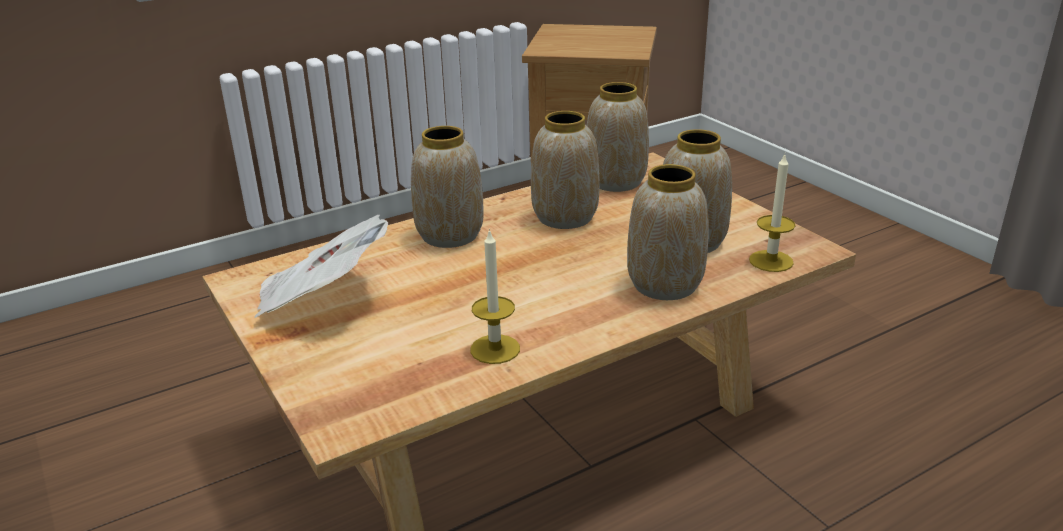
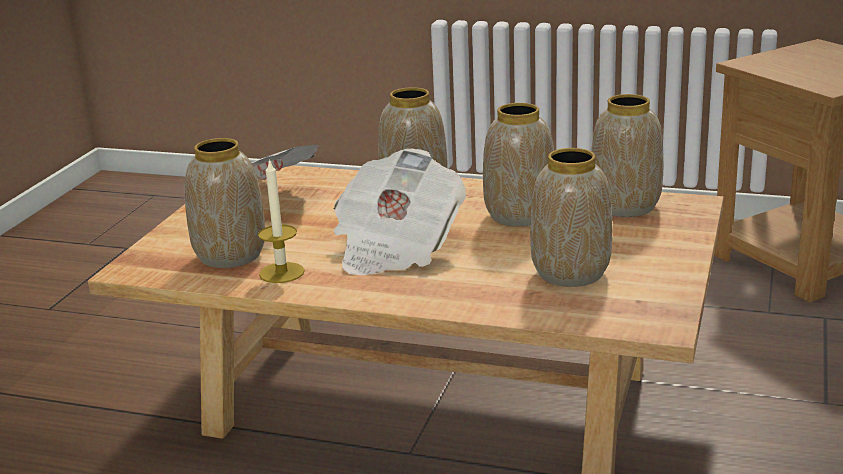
camera: 50 degrees right, 5 degrees down
vase [627,164,709,300] -> vase moved to [185,138,265,268]
candle [749,154,795,272] -> none
none -> newspaper [334,149,466,275]

